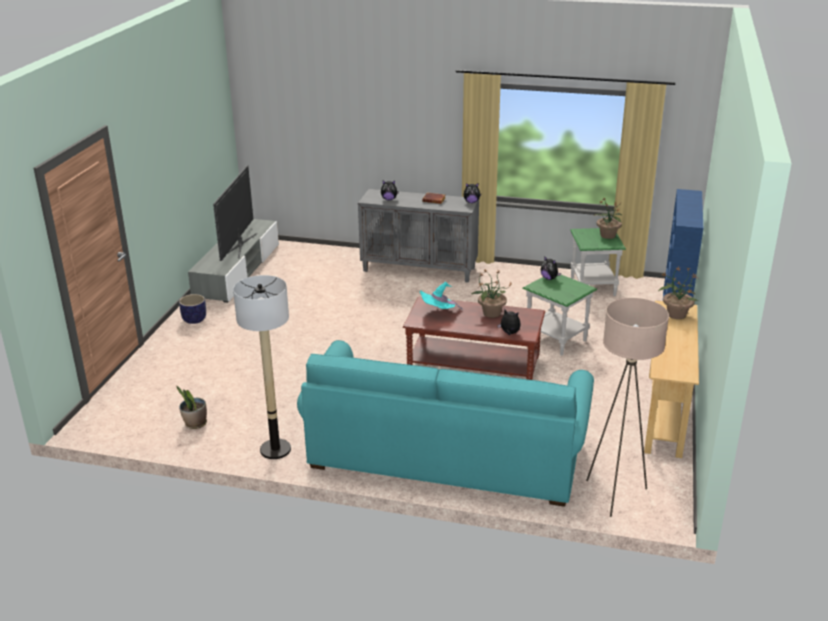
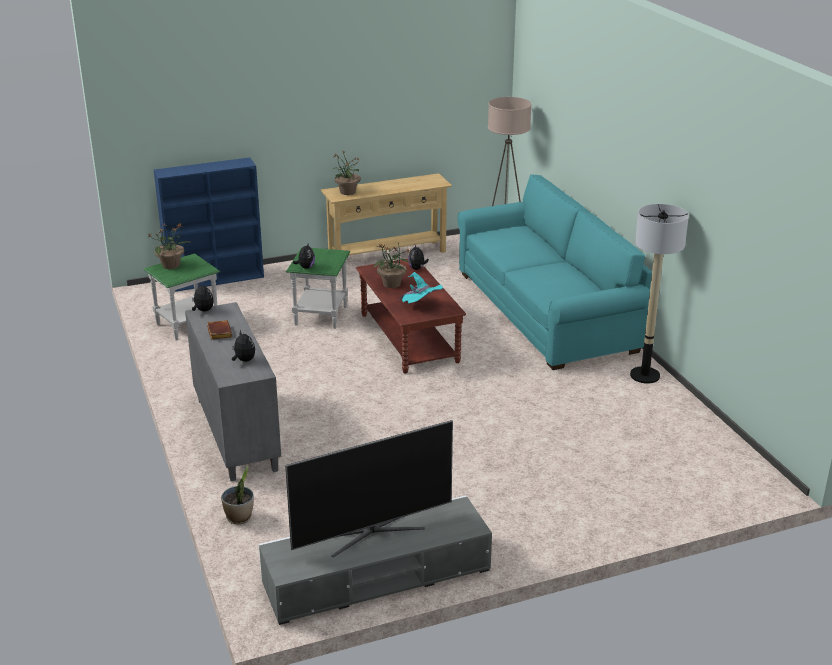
camera: 125 degrees left, 0 degrees up
potted plant [177,386,207,429] -> potted plant moved to [221,466,254,524]
planter [179,294,206,324] -> none

